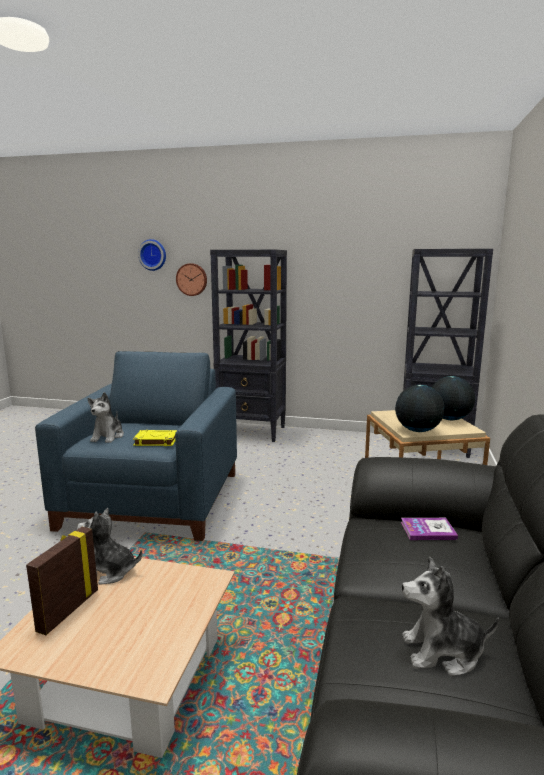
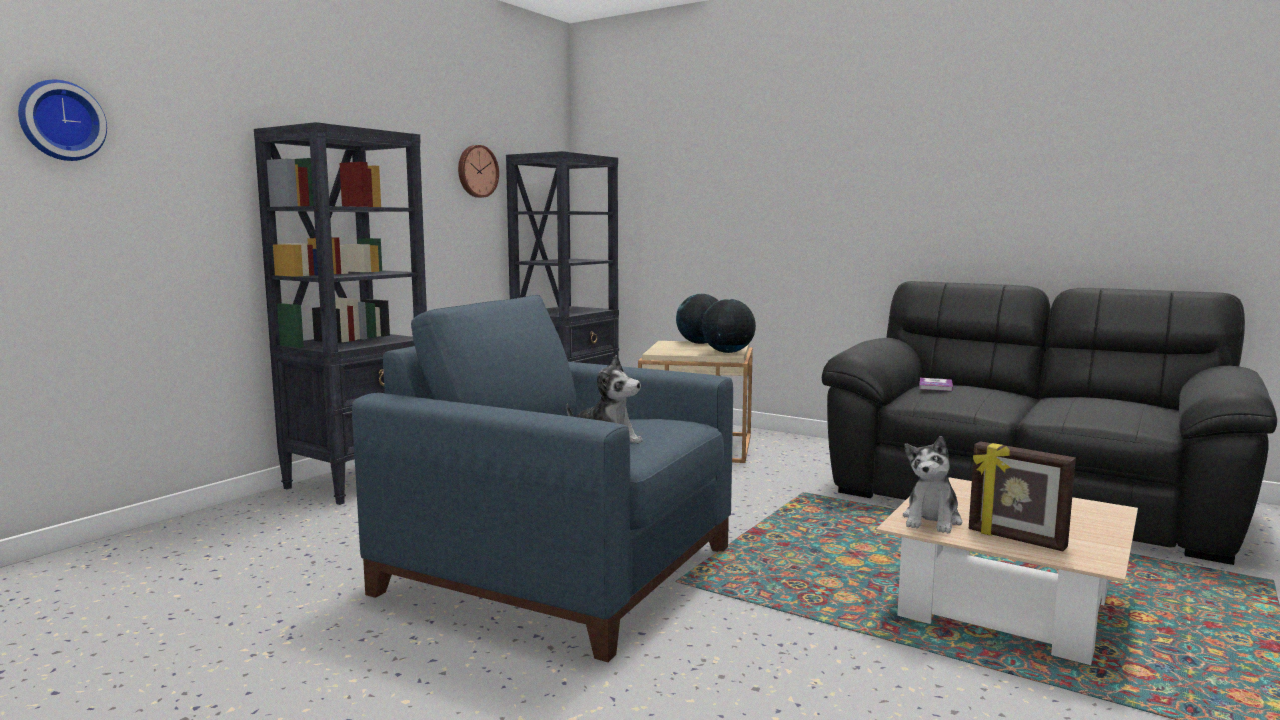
camera: 70 degrees left, 5 degrees down
yellow book [133,430,177,446] -> none
wall clock [176,263,207,296] -> wall clock moved to [458,145,499,198]
plush toy [402,557,499,676] -> none

